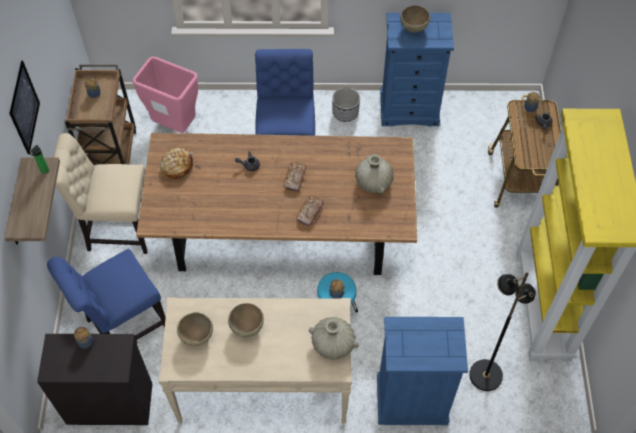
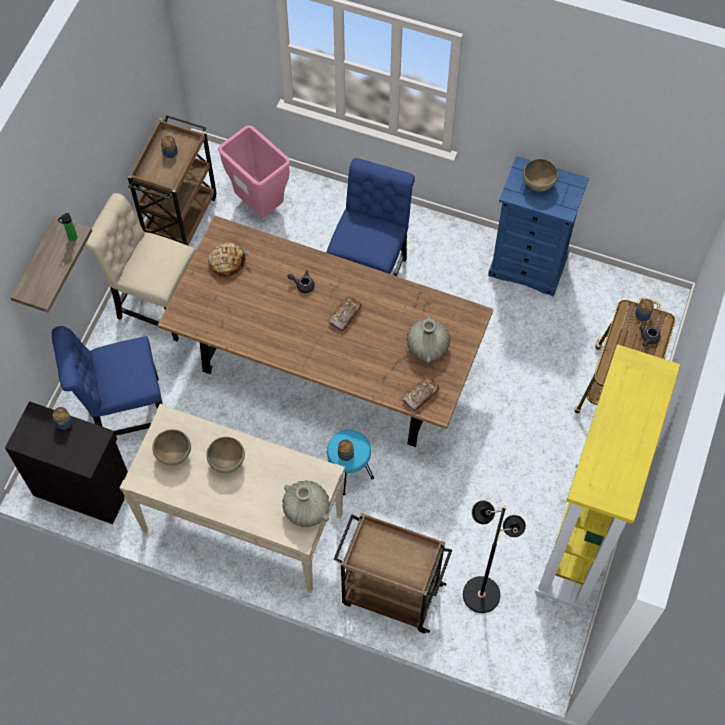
camera: 20 degrees right, 5 degrees up
picture [9,61,40,154] -> none
bread [296,195,324,226] -> bread moved to [402,376,440,411]
planter [332,87,360,122] -> none
blue dresser [377,317,468,425] -> brown cart [334,512,452,634]

